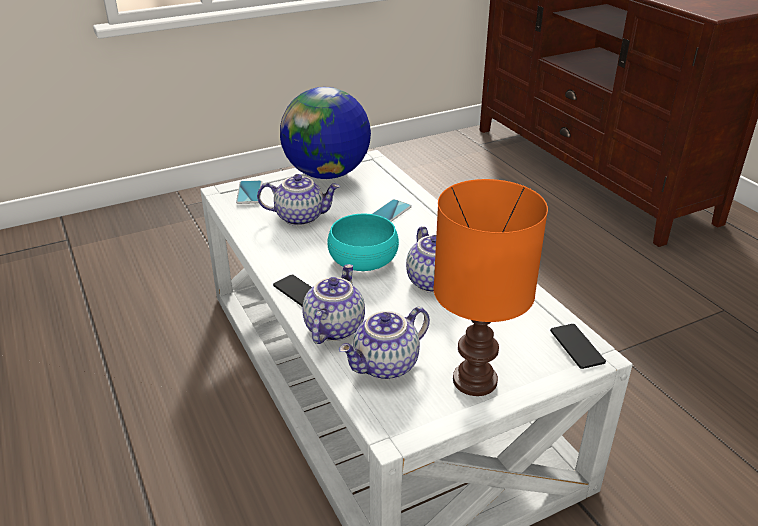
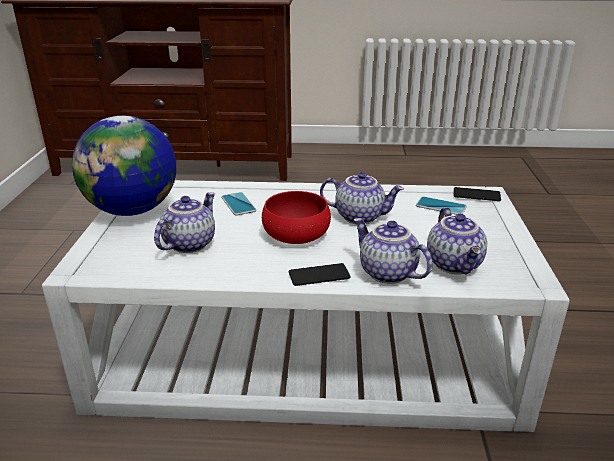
camera: 60 degrees left, 5 degrees down
phone [236,180,262,204] -> phone moved to [416,197,467,215]
turquoise bowl [327,214,399,271] -> red bowl [262,191,331,244]
orange table lamp [433,179,548,396] -> none

